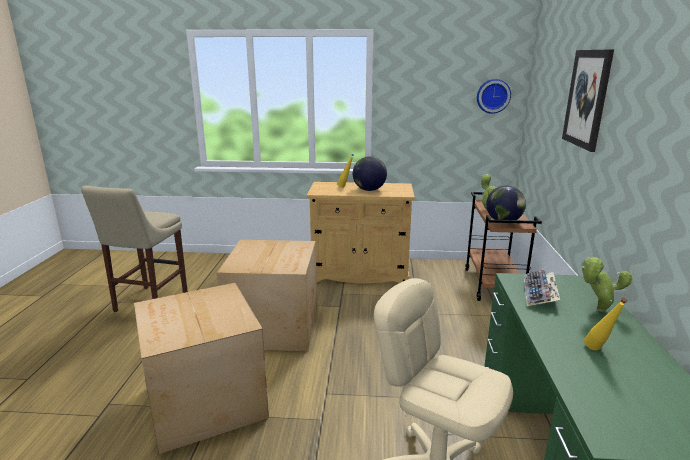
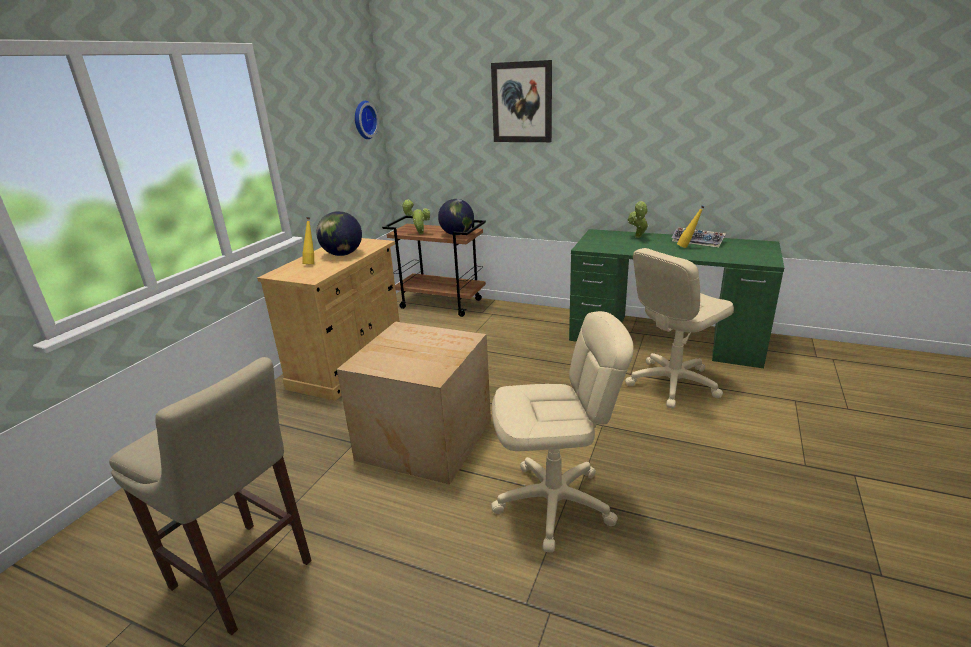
camera: 70 degrees left, 5 degrees up
cardboard box [134,283,269,454] -> beige office chair [491,311,634,553]
keyboard [524,269,560,306] -> keyboard moved to [671,227,726,247]

